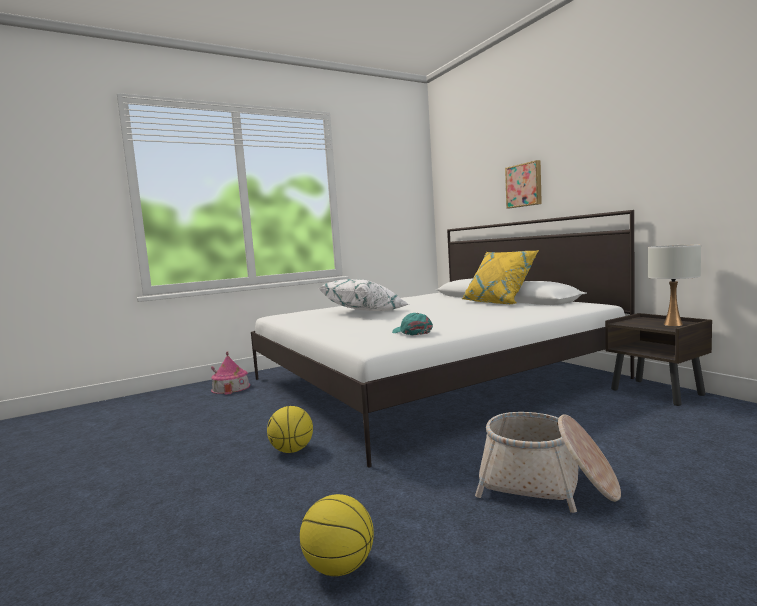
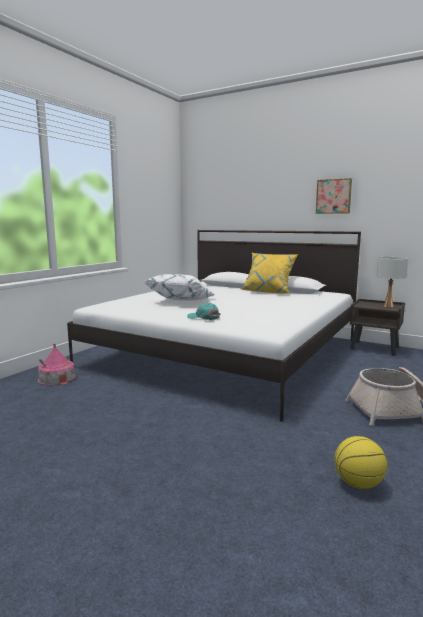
camera: 30 degrees left, 5 degrees up
basketball [267,406,313,453] -> none
turquoise cap [392,313,433,336] -> turquoise cap moved to [187,303,220,320]
picture [505,160,542,209] -> picture moved to [316,178,352,214]

